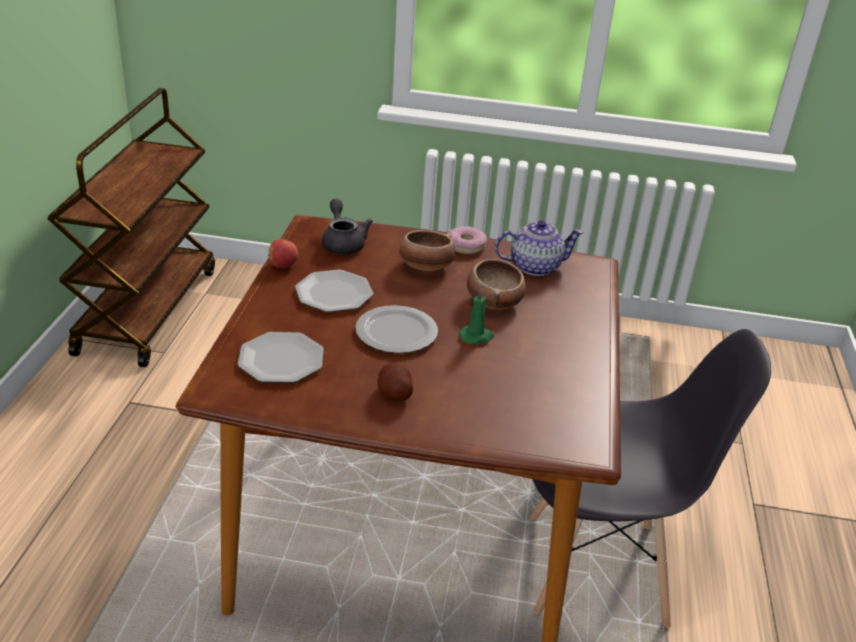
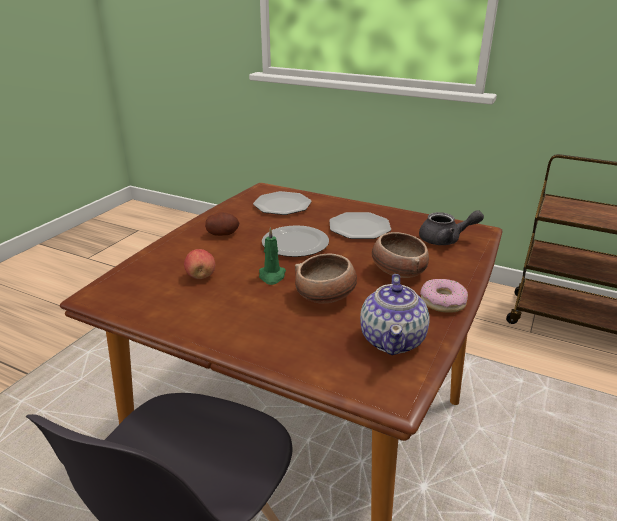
camera: 110 degrees right, 5 degrees down
apple [268,239,298,268] -> apple moved to [184,249,215,279]

